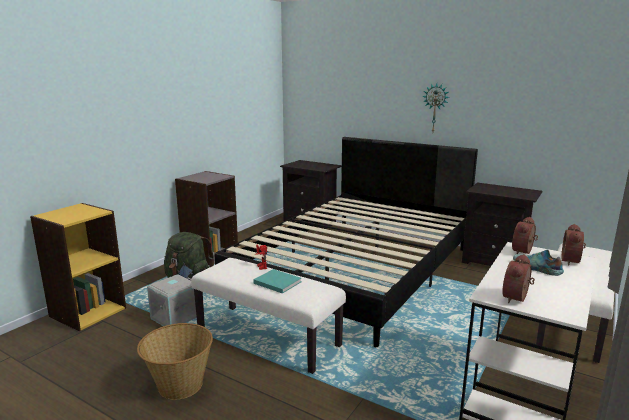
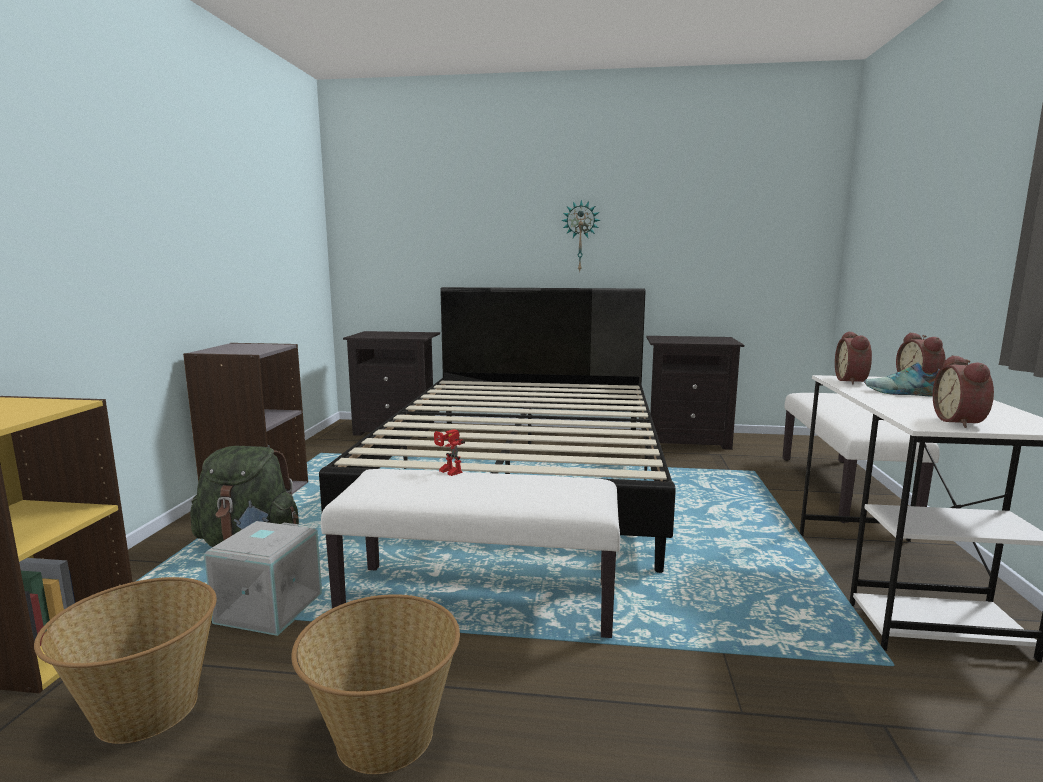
camera: 25 degrees left, 5 degrees down
turquoise book [253,269,301,294] -> none
none -> basket [34,577,217,744]

